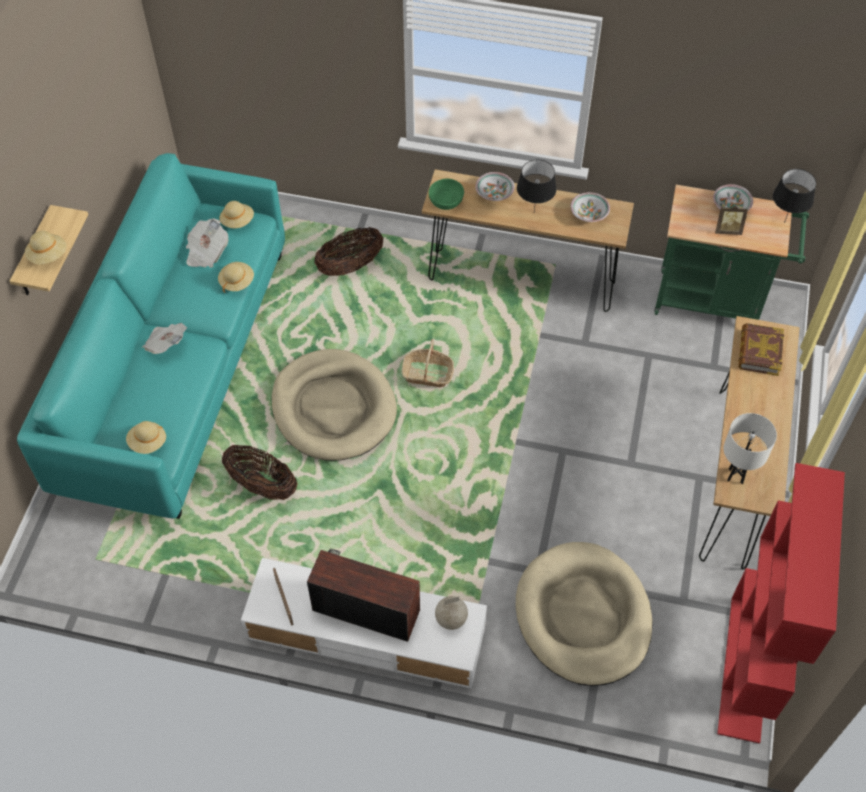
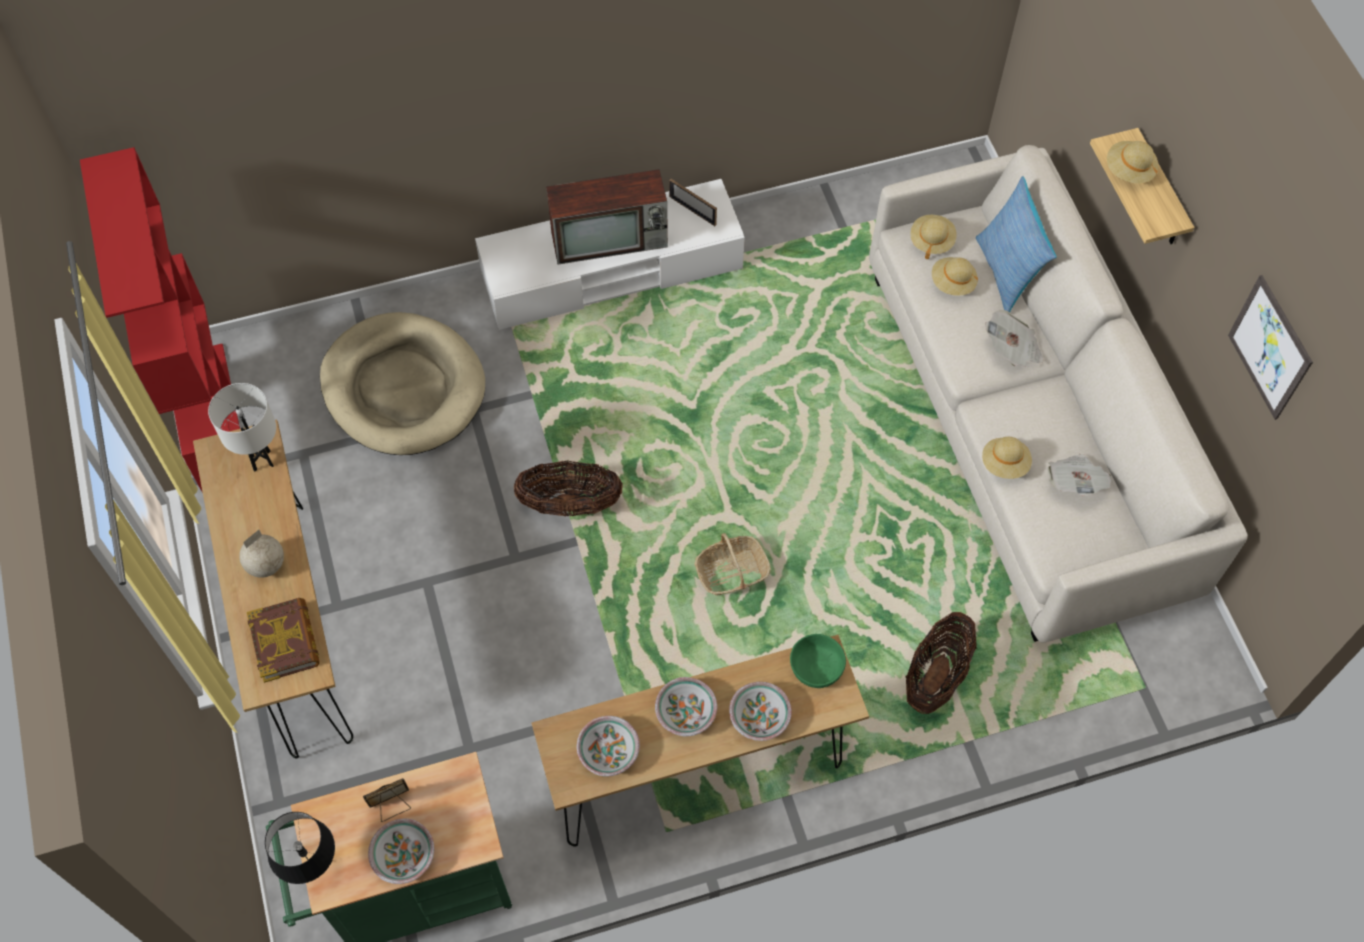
camera: 150 degrees right, 5 degrees up
turquoise sofa [17,153,285,519] -> white sofa [869,145,1248,643]
beige hat [219,201,254,228] -> beige hat moved to [932,257,978,295]
basket [222,445,297,500] -> basket moved to [514,461,623,517]
beige dog bed [272,349,397,461] -> none
globe [435,596,468,630] -> globe moved to [239,530,284,578]
black table lamp [517,160,557,213] -> bowl [655,677,717,736]
none -> pillow [976,176,1057,312]
none -> picture [1228,275,1313,420]

